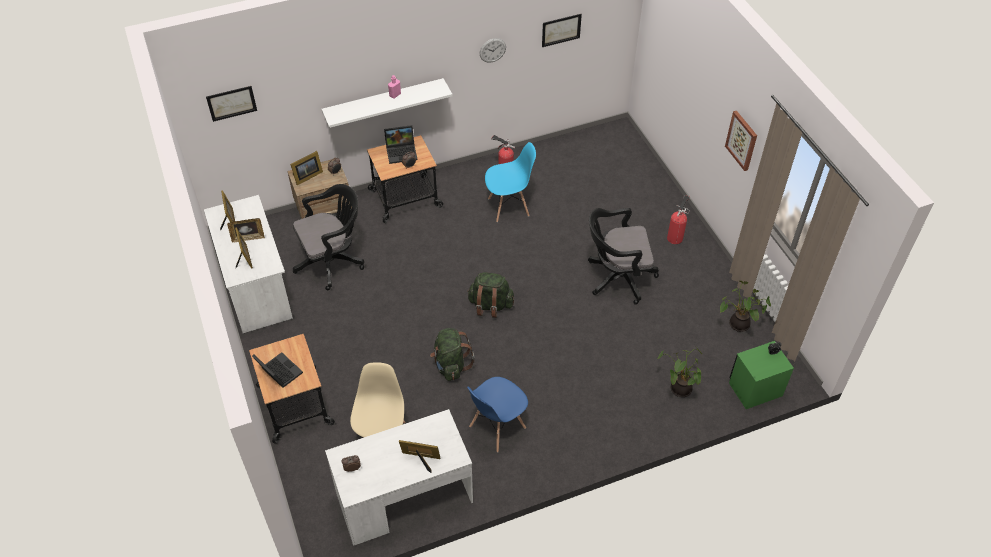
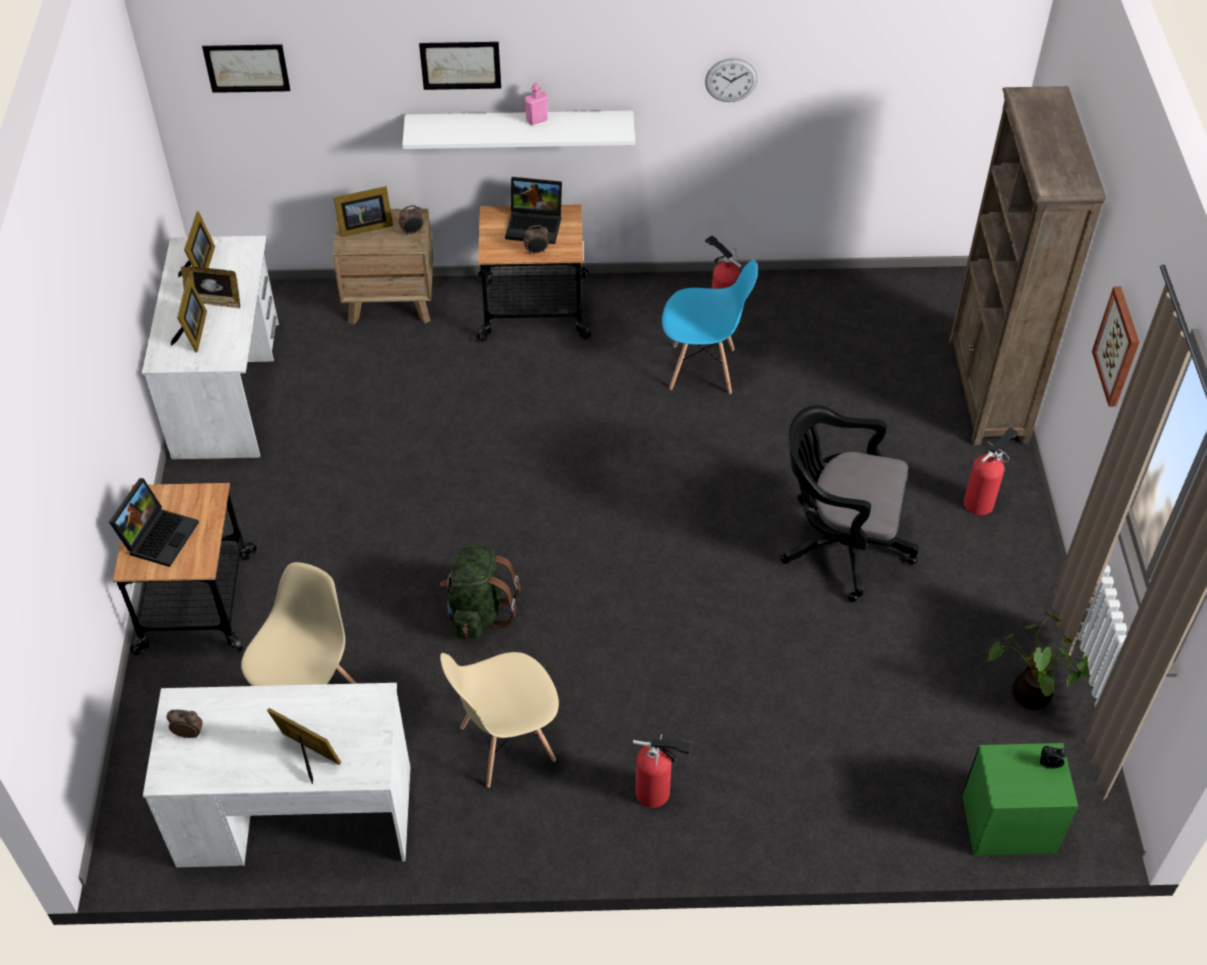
camera: 20 degrees right, 0 degrees up
laptop [252,352,303,388] -> laptop turned 45 degrees clockwise [109,478,199,567]
black office chair [293,184,364,291] -> none
green backpack [467,272,514,318] -> none
blue chair [467,377,528,452] -> beige chair [440,652,559,788]
picture [542,14,582,47] -> picture moved to [419,42,501,90]
potted plant [658,347,702,397] -> none
none -> fire extinguisher [633,734,692,808]
none -> brown bookcase [949,86,1106,445]

